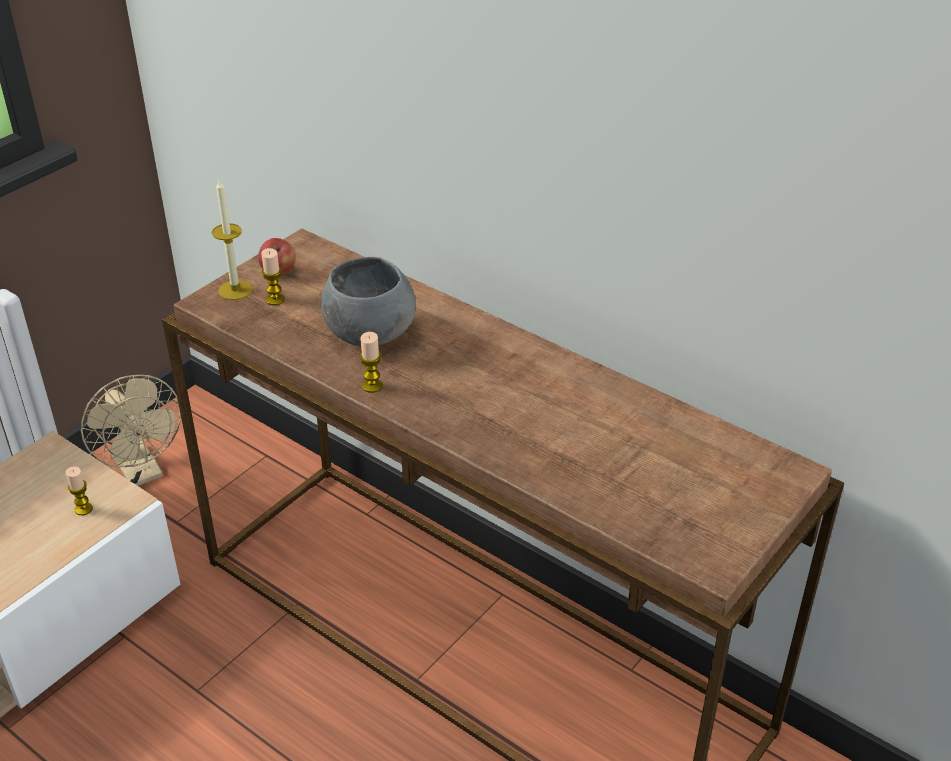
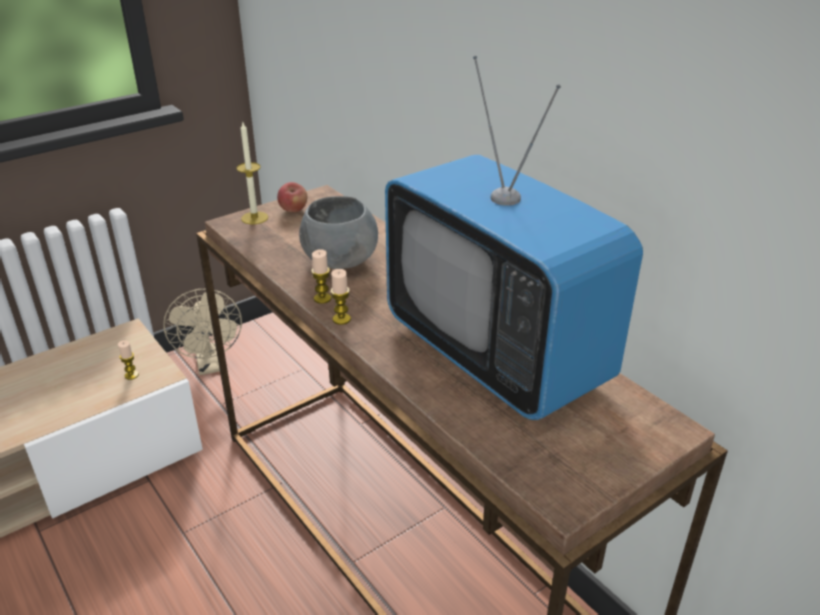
camera: 15 degrees right, 5 degrees down
candle [261,248,285,305] -> candle moved to [330,269,351,325]
none -> television [385,56,643,420]

